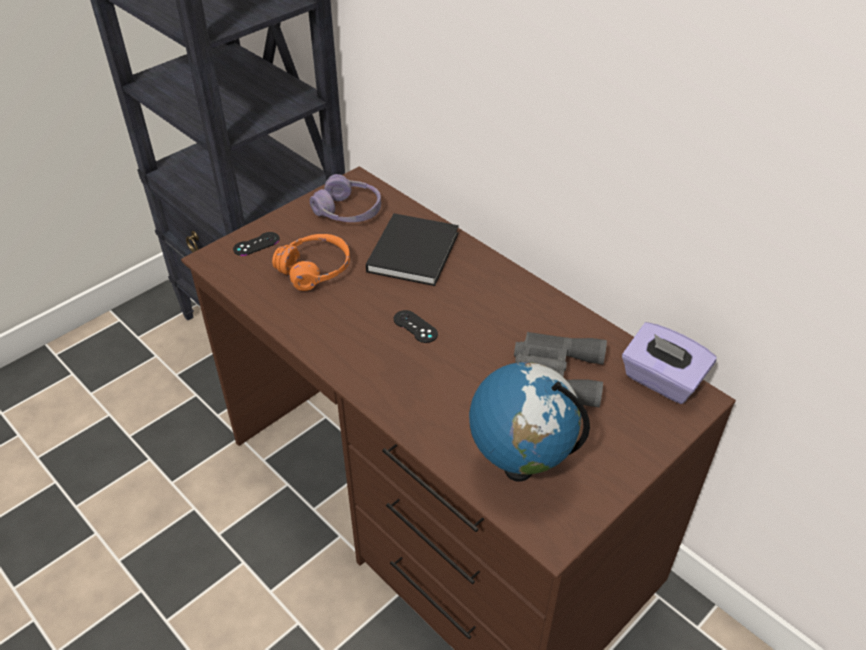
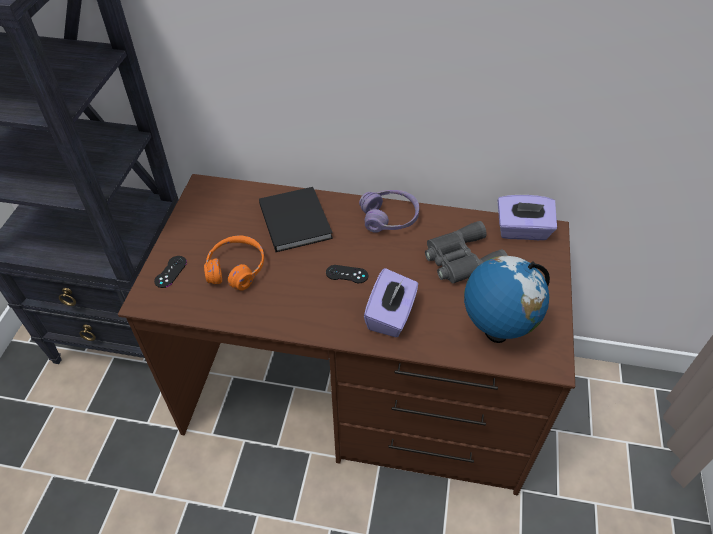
camera: 35 degrees left, 5 degrees up
purple headphones [310,174,381,222] -> purple headphones moved to [359,190,419,233]
none -> purple tissue box [364,268,418,337]

